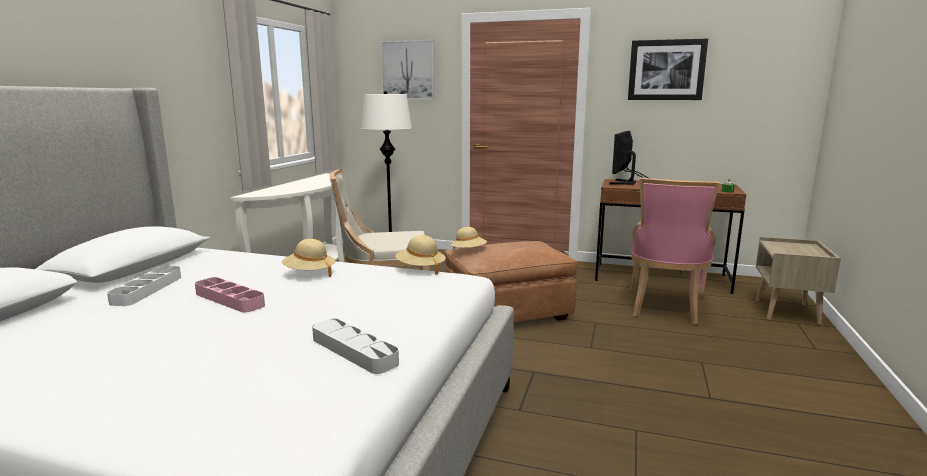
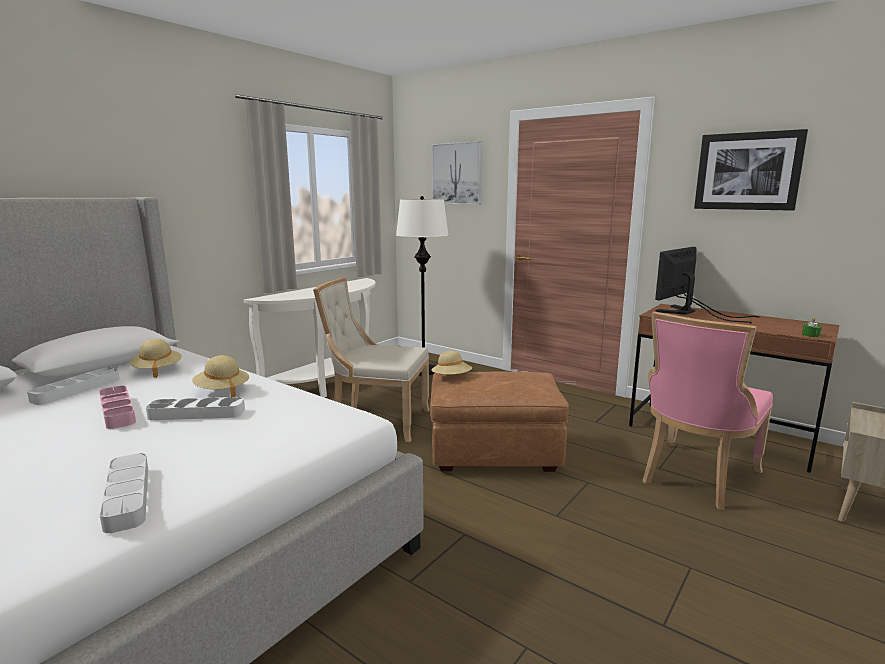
camera: 20 degrees right, 0 degrees up
beige hat [395,235,446,275] -> beige hat moved to [129,339,182,378]
none -> white tray [146,397,245,420]

